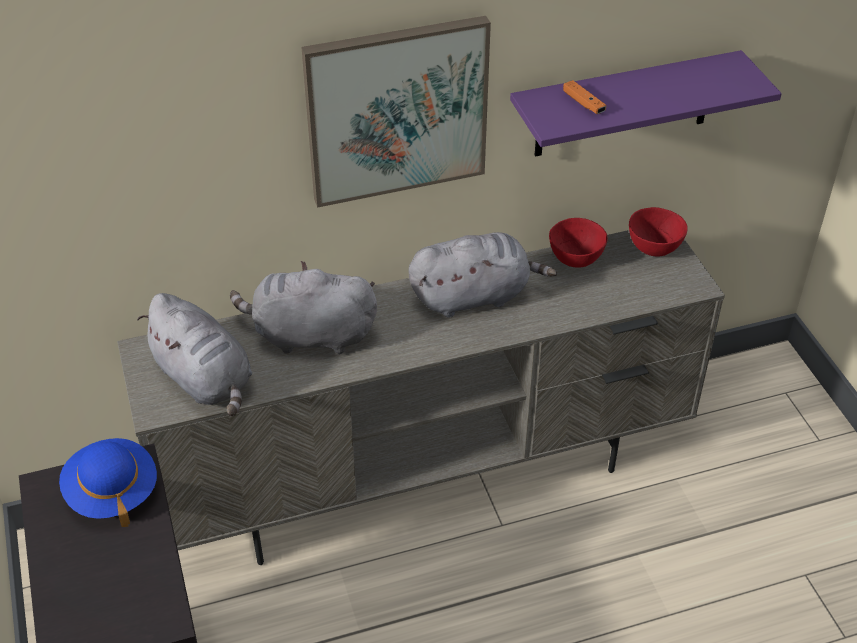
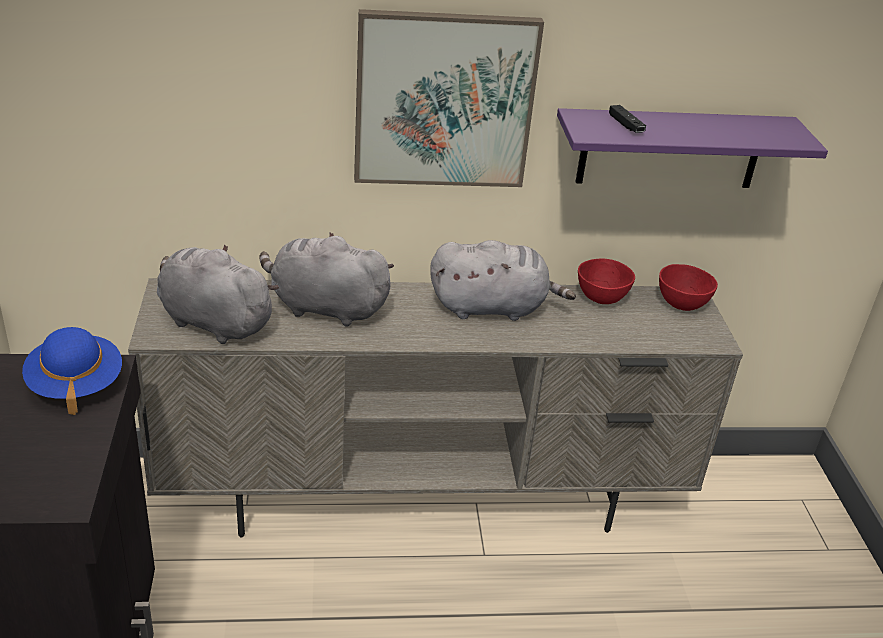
camera: 10 degrees right, 10 degrees down
grey plush toy [137,293,252,416] -> grey plush toy turned 150 degrees clockwise [157,244,279,344]
orange game controller [563,80,606,114] -> black game controller [609,105,646,133]

